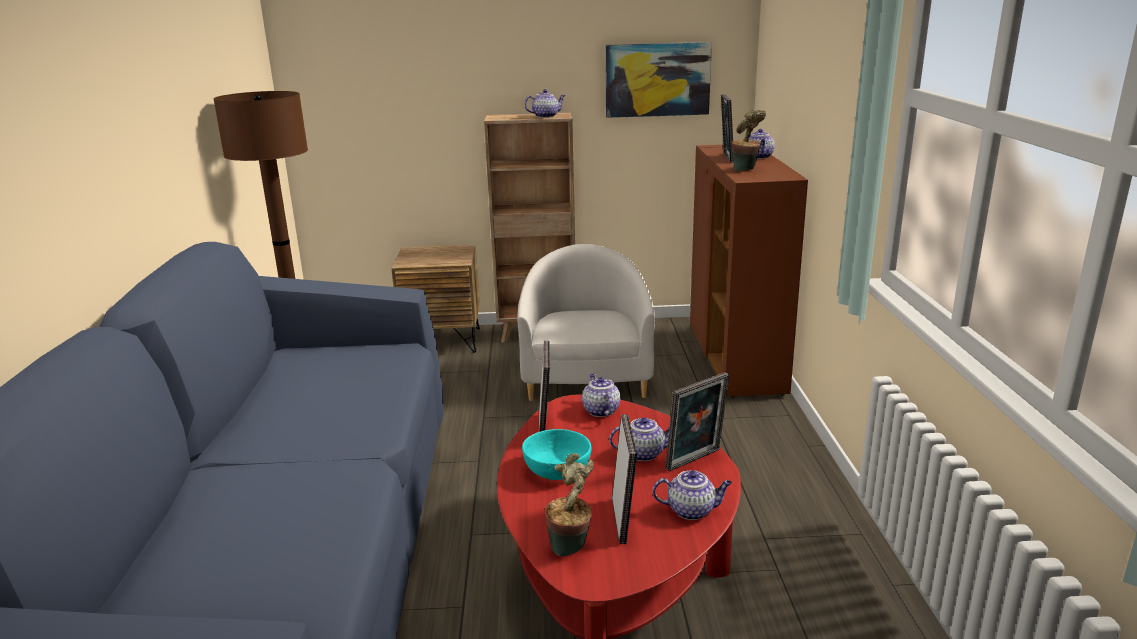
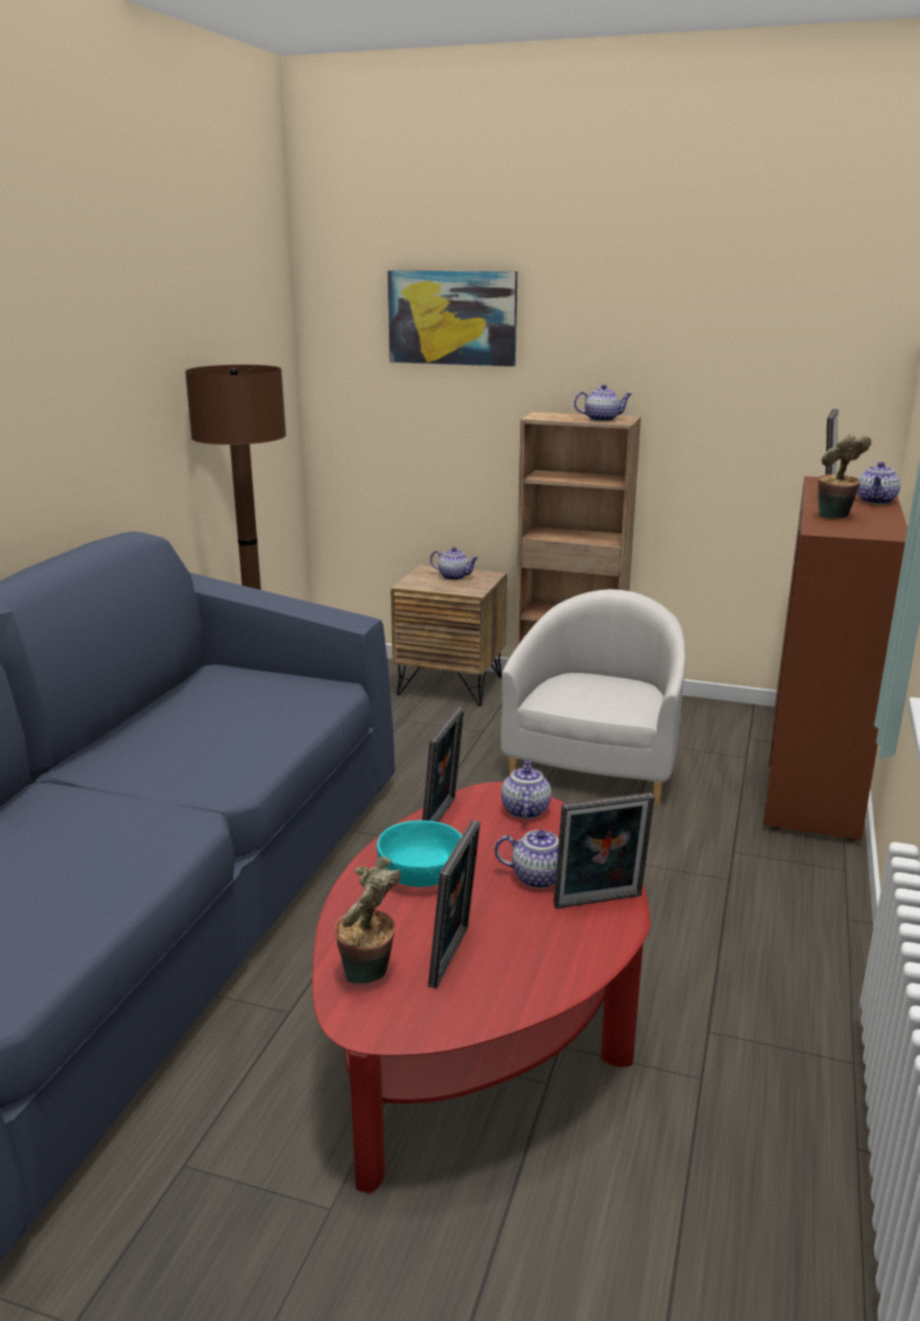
camera: 20 degrees right, 0 degrees up
picture [605,42,712,118] -> picture moved to [387,270,517,367]
teapot [653,470,732,520] -> teapot moved to [430,547,478,580]

